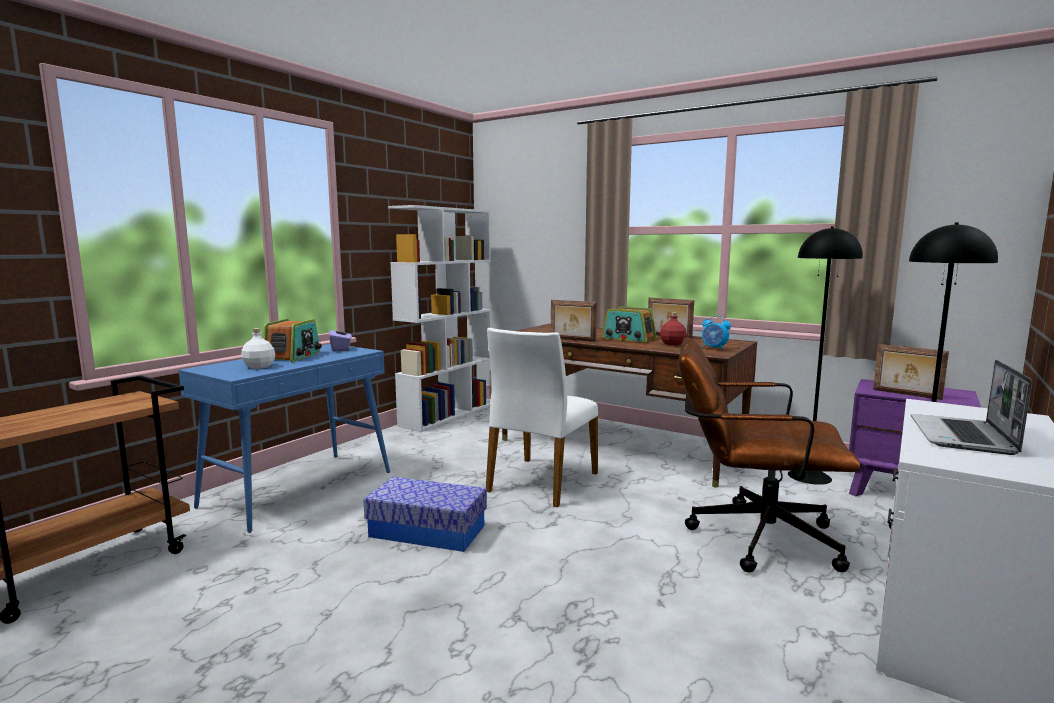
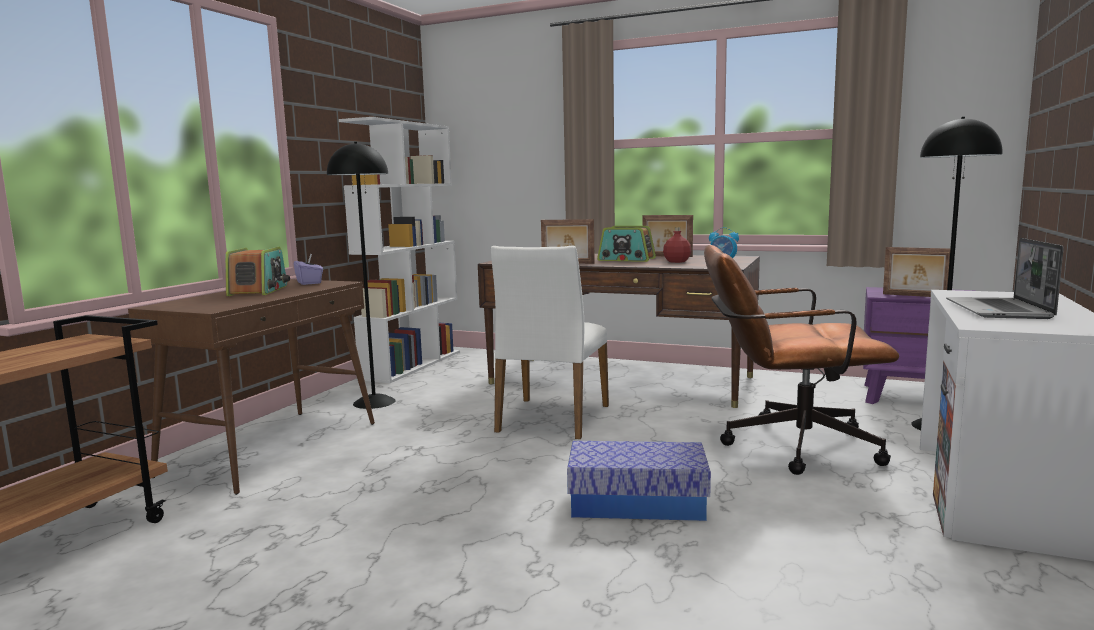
camera: 10 degrees left, 0 degrees up
blue console table [178,344,390,533] -> brown console table [128,279,375,495]
white bottle [242,328,275,369] -> none
storage box [364,477,487,552] -> storage box moved to [567,441,711,521]
black floor lamp [788,227,863,485] -> black floor lamp moved to [327,142,395,409]

